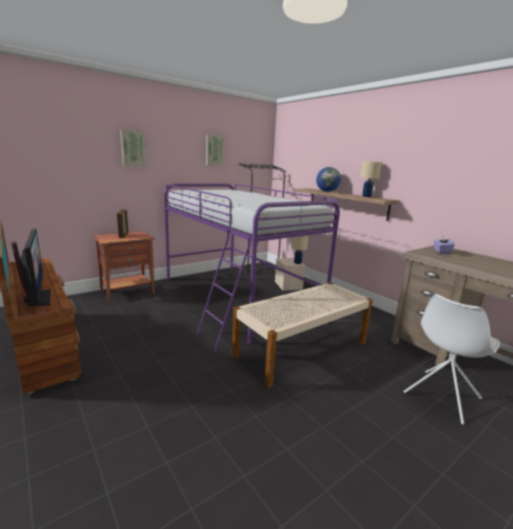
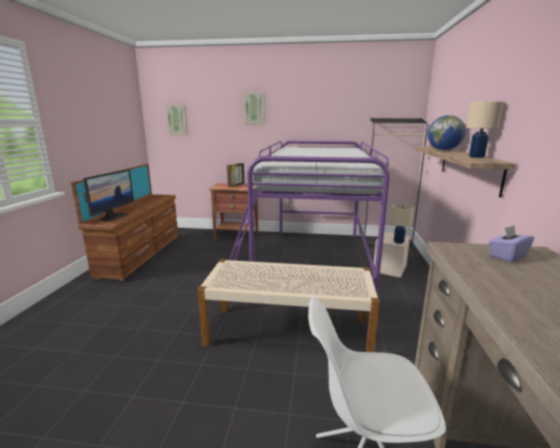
camera: 45 degrees right, 0 degrees up
picture [206,134,225,166] -> picture moved to [166,105,188,135]

